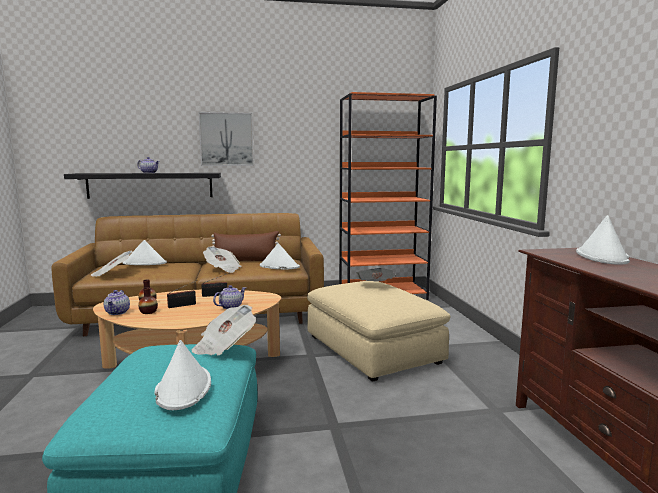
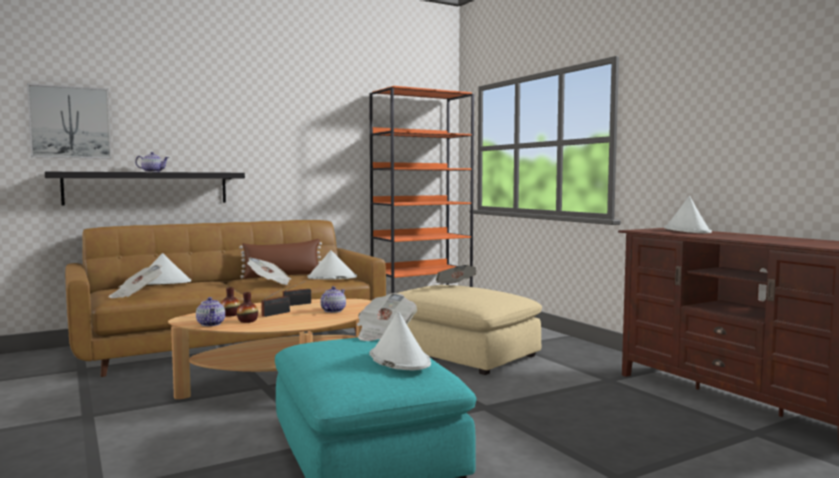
camera: 20 degrees left, 5 degrees down
picture [198,112,254,166] -> picture moved to [27,83,112,159]

